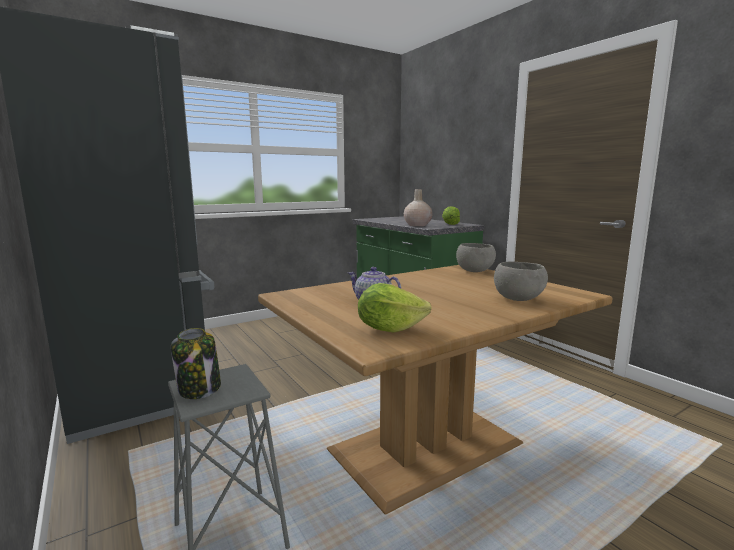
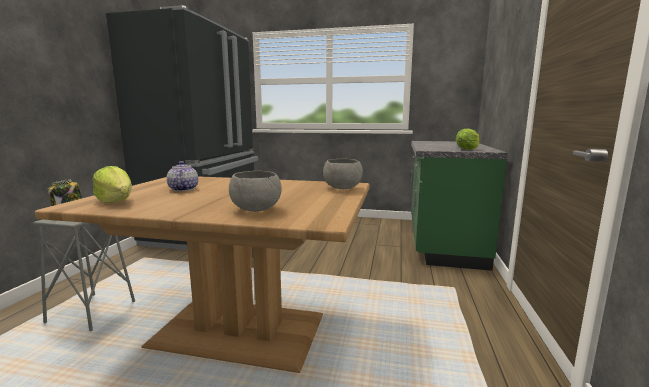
camera: 45 degrees right, 0 degrees up
beige vase [404,189,433,226] -> none

